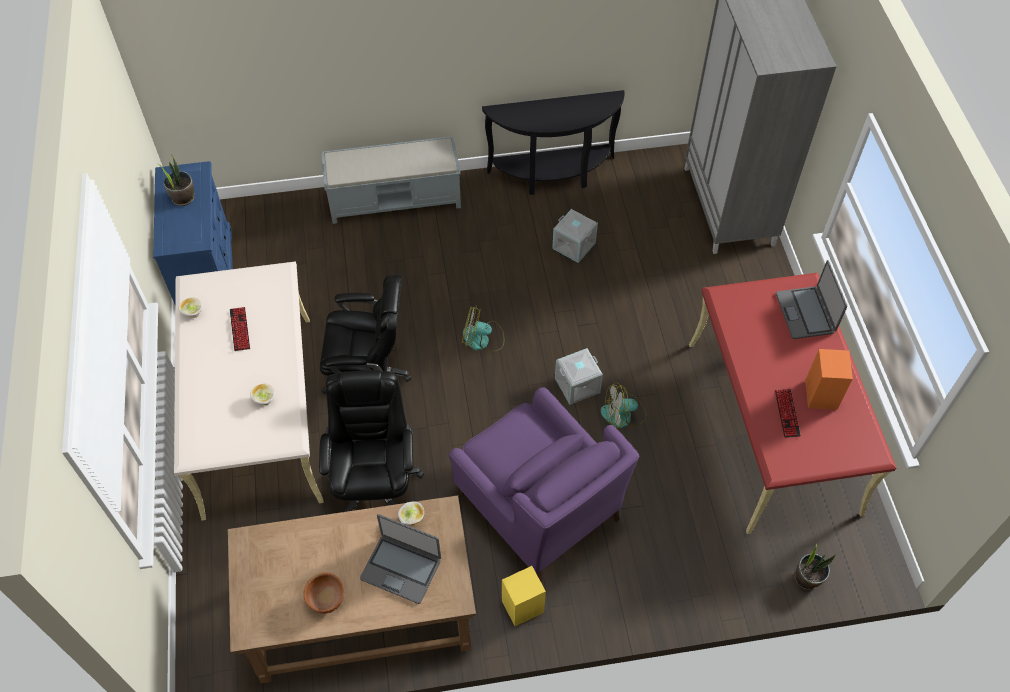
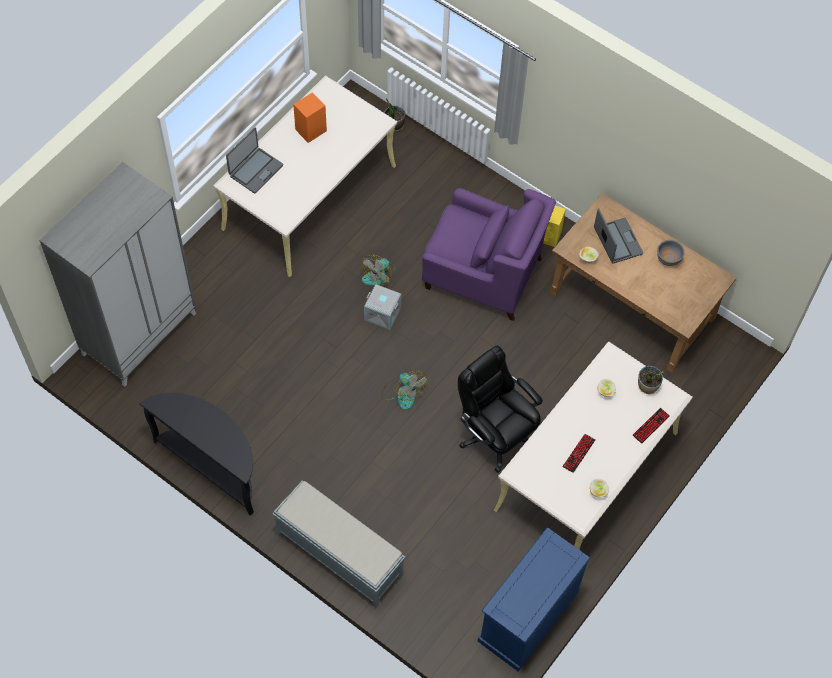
camera: 135 degrees left, 5 degrees up
potted plant [158,155,194,206] -> potted plant moved to [638,366,664,394]
brown bowl [304,573,344,614] -> grey bowl [657,240,685,266]
black office chair [319,370,424,512] -> none
purple armchair [449,387,639,581] -> purple armchair turned 105 degrees clockwise [422,188,556,321]
grey storage box [552,209,598,263] -> none
fan [601,383,647,428] -> fan turned 90 degrees clockwise [362,255,395,286]
red desk [689,273,897,534] -> beige desk [213,75,397,277]
keyboard [775,389,801,438] -> keyboard moved to [632,408,670,444]

